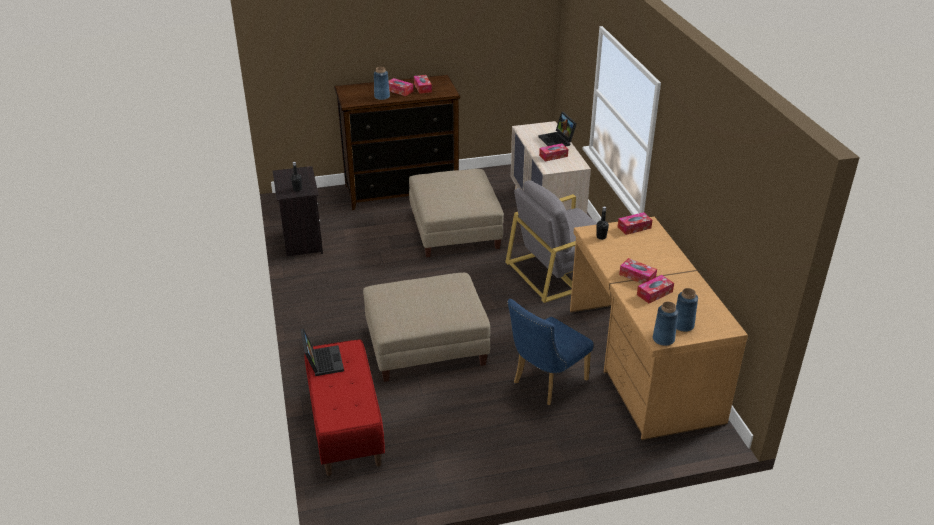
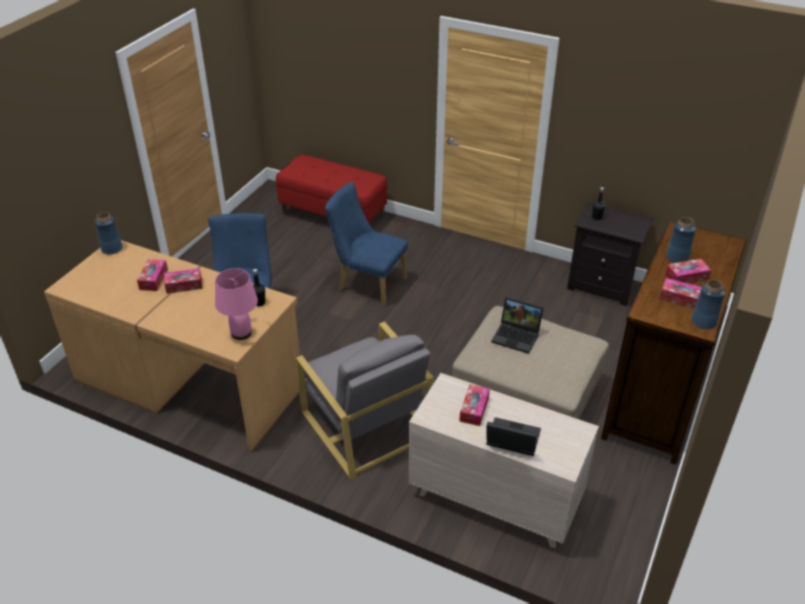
camera: 130 degrees right, 5 degrees up
laptop [300,328,344,376] -> laptop moved to [491,297,544,354]
beige ottoman [363,273,490,382] -> blue chair [325,182,408,306]
grey armchair [505,180,597,303] -> grey armchair turned 135 degrees clockwise [296,321,434,480]
tissue box [618,212,652,235] -> pink table lamp [215,268,258,340]
blue vase [676,288,698,332] -> blue vase moved to [691,280,725,329]

